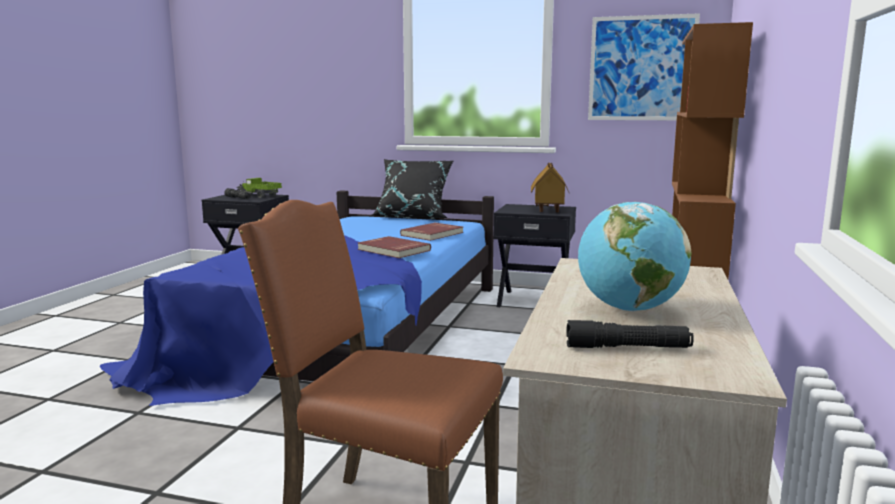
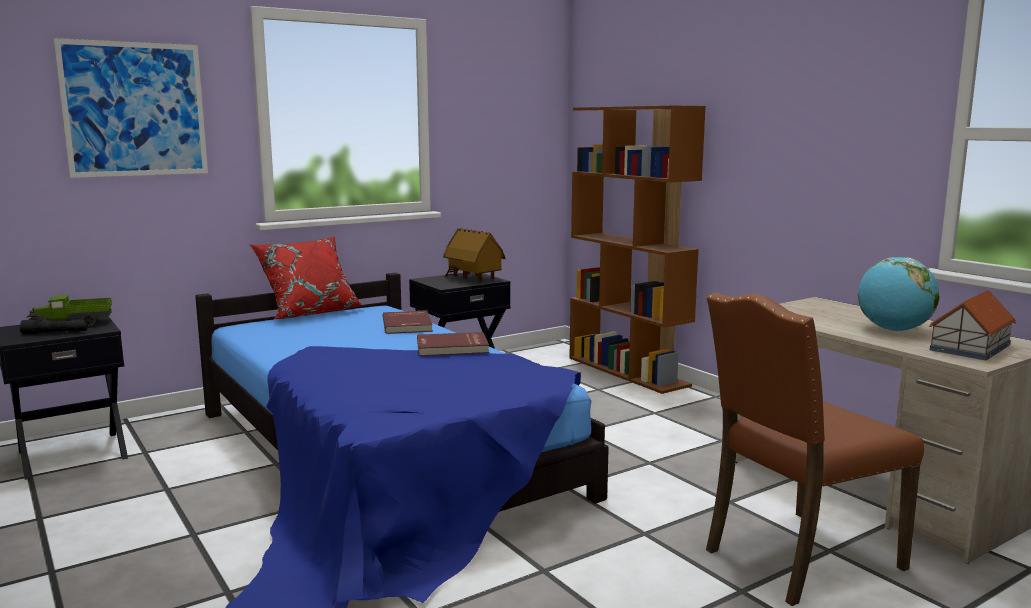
camera: 50 degrees left, 0 degrees up
black pillow [371,159,453,219] -> red pillow [249,237,364,319]
black flashlight [566,320,694,348] -> toy house [929,290,1016,360]
picture [588,13,700,120] -> picture moved to [53,38,208,178]

